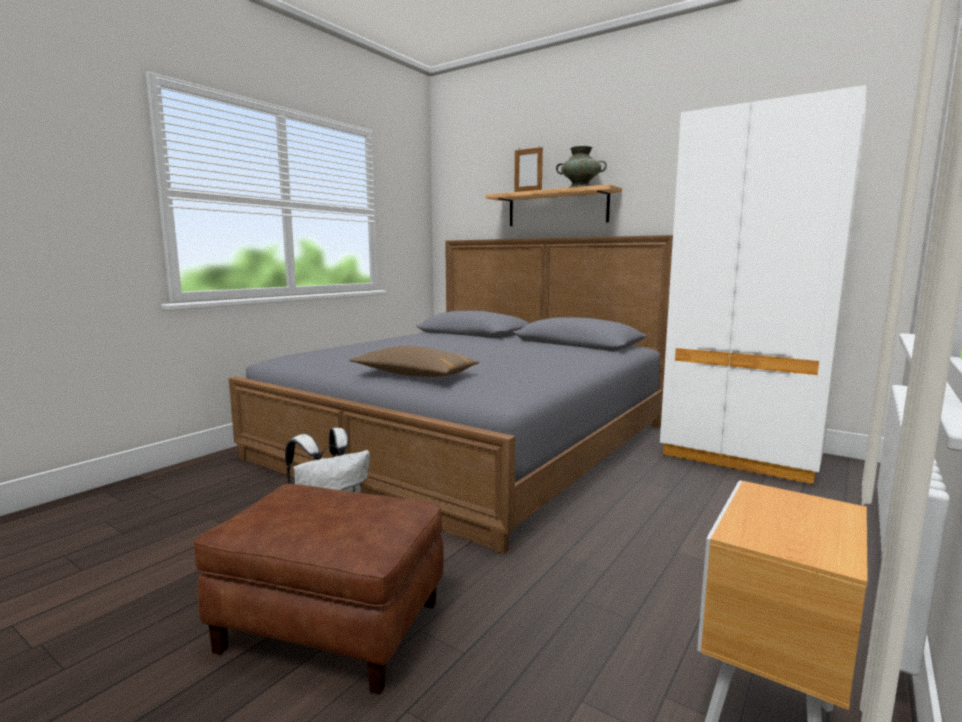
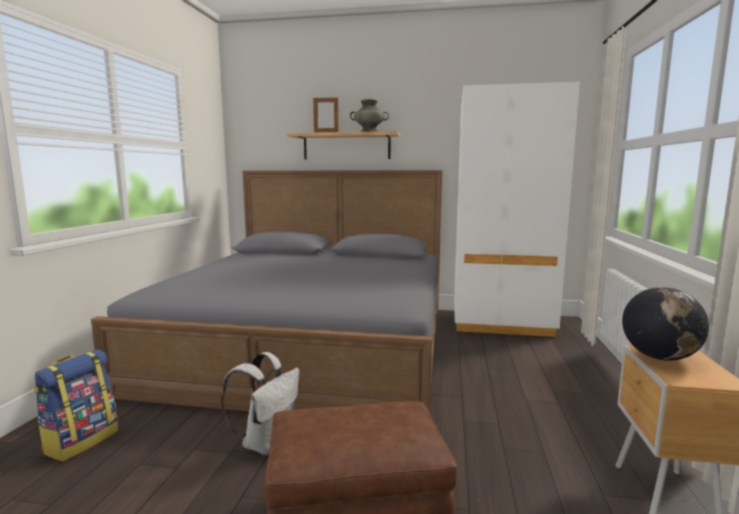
camera: 25 degrees left, 0 degrees up
brown pillow [349,346,480,377] -> none
none -> backpack [33,350,118,461]
none -> globe [622,287,709,361]

